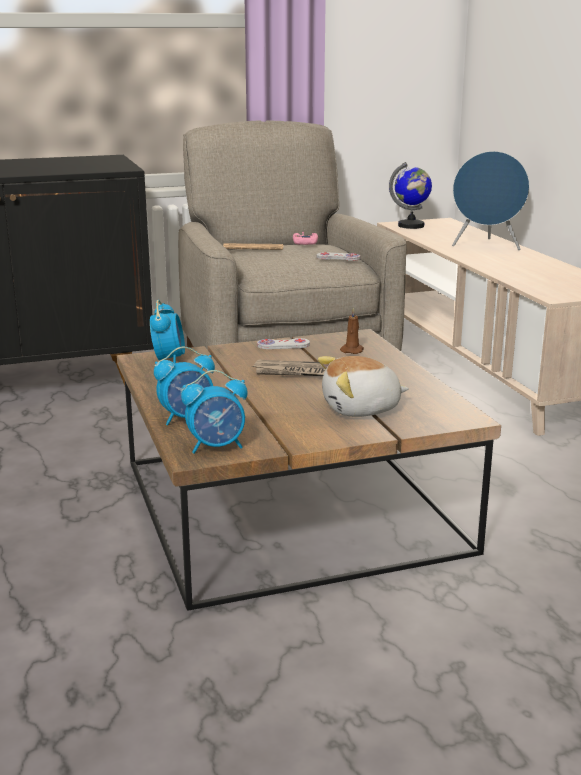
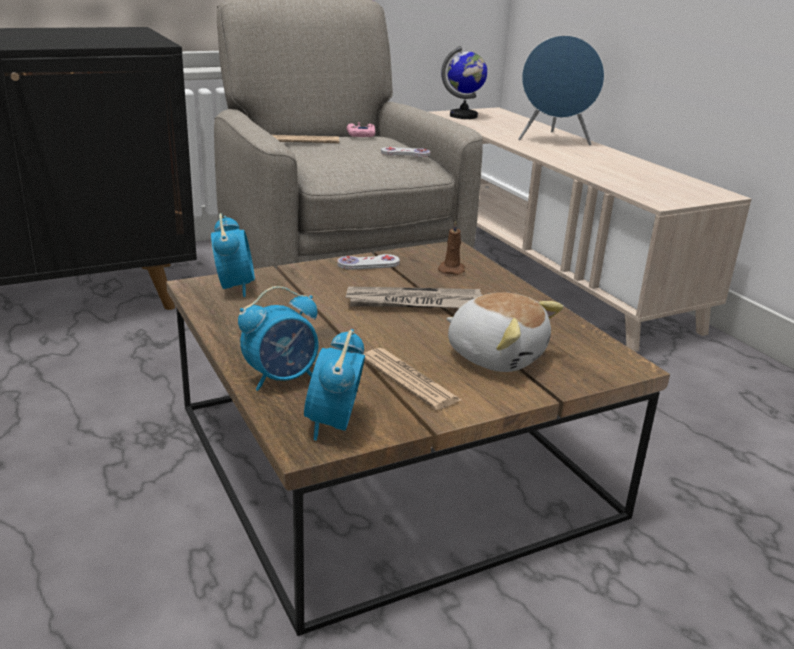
camera: 10 degrees left, 5 degrees up
alarm clock [181,370,248,454] -> alarm clock turned 120 degrees clockwise [304,329,365,440]
plush toy [318,356,409,417] -> plush toy turned 120 degrees counterclockwise [446,292,564,372]
none -> newspaper [363,348,461,410]

